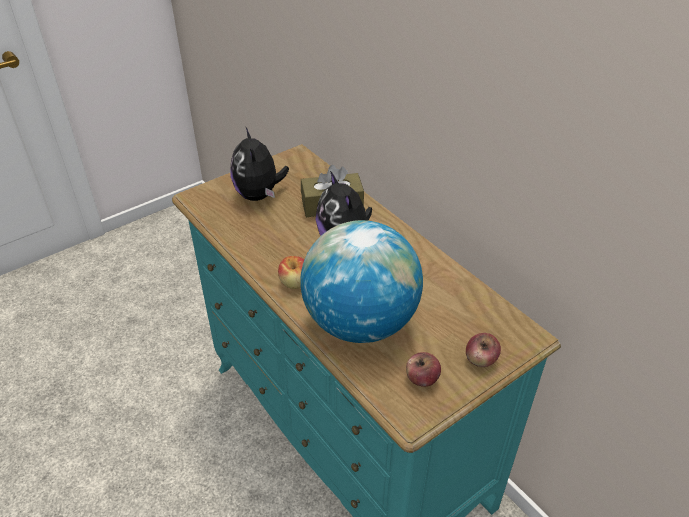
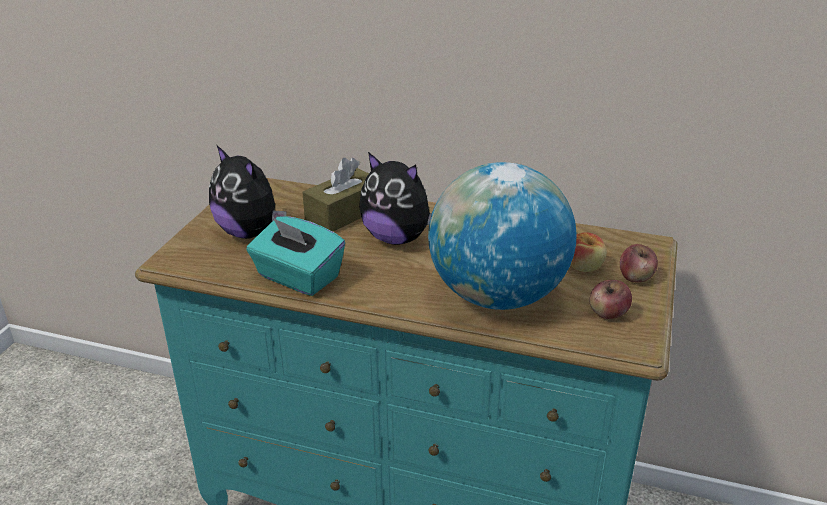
camera: 35 degrees left, 10 degrees down
apple [278,256,304,289] -> apple moved to [571,232,607,272]
none -> turquoise tissue box [247,217,345,296]

